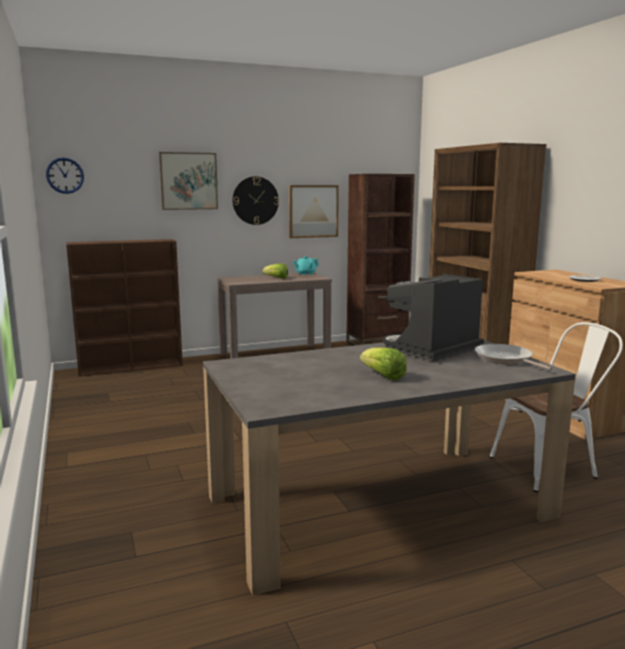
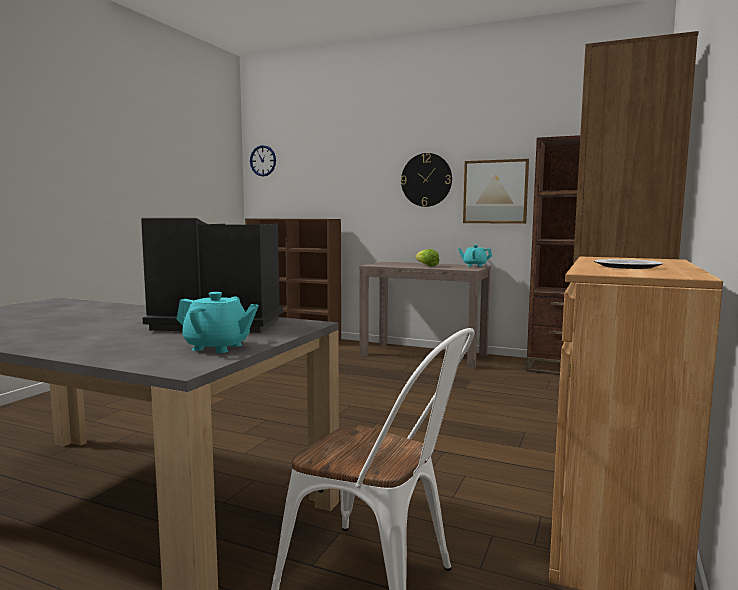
camera: 45 degrees right, 5 degrees down
picture [159,152,218,210] -> none
lettuce [360,347,407,380] -> none
frying pan [475,344,552,370] -> turquoise teapot [177,292,259,353]

